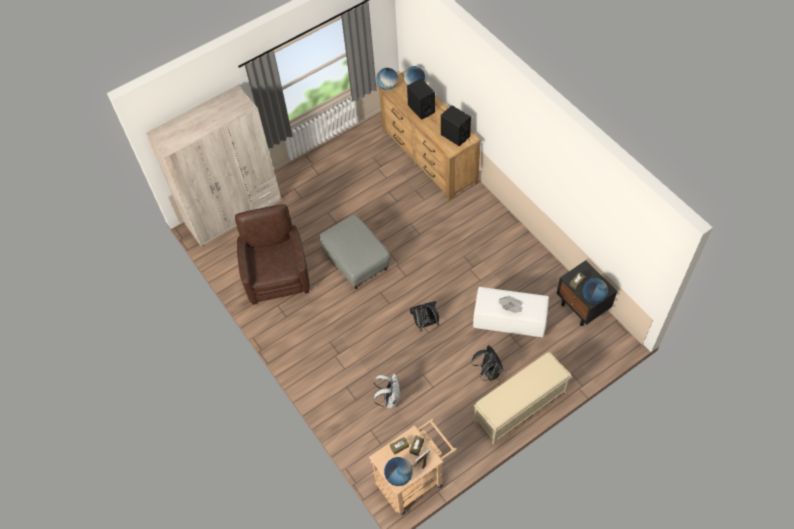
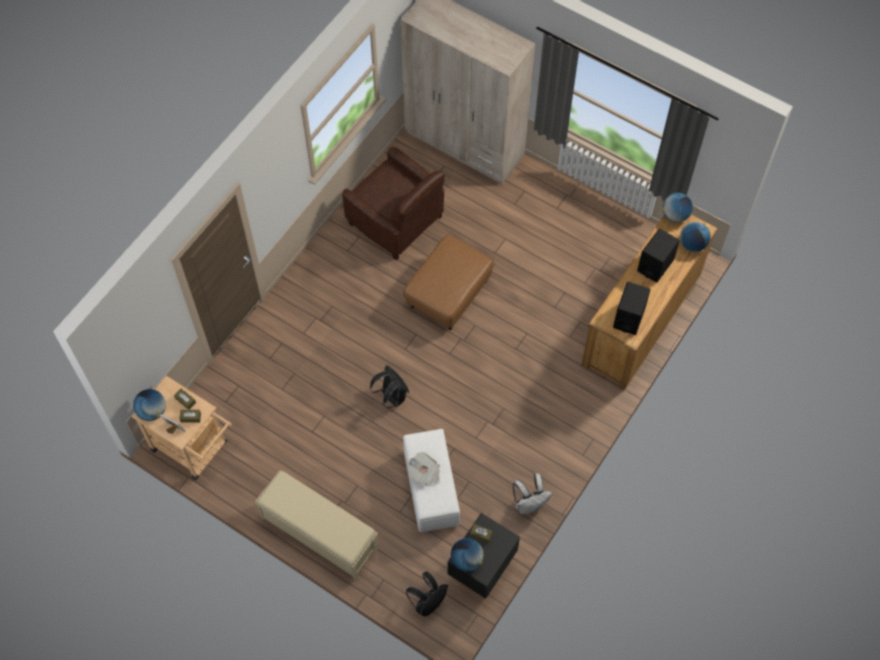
camera: 65 degrees right, 5 degrees up
brown armchair [235,204,310,305] -> brown armchair turned 75 degrees clockwise [342,147,445,260]
grey ottoman [319,214,391,289] -> brown ottoman [403,235,494,330]
white backpack [373,374,401,408] -> white backpack moved to [513,473,552,514]
black backpack [471,345,503,381] -> black backpack moved to [405,572,448,617]

